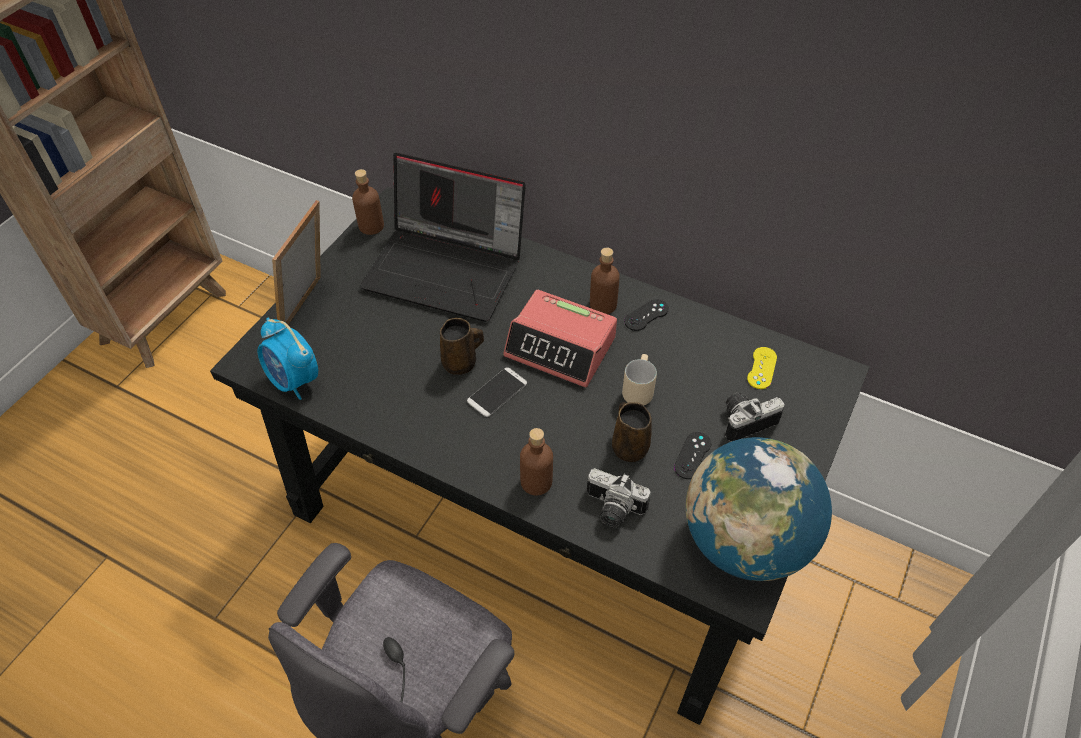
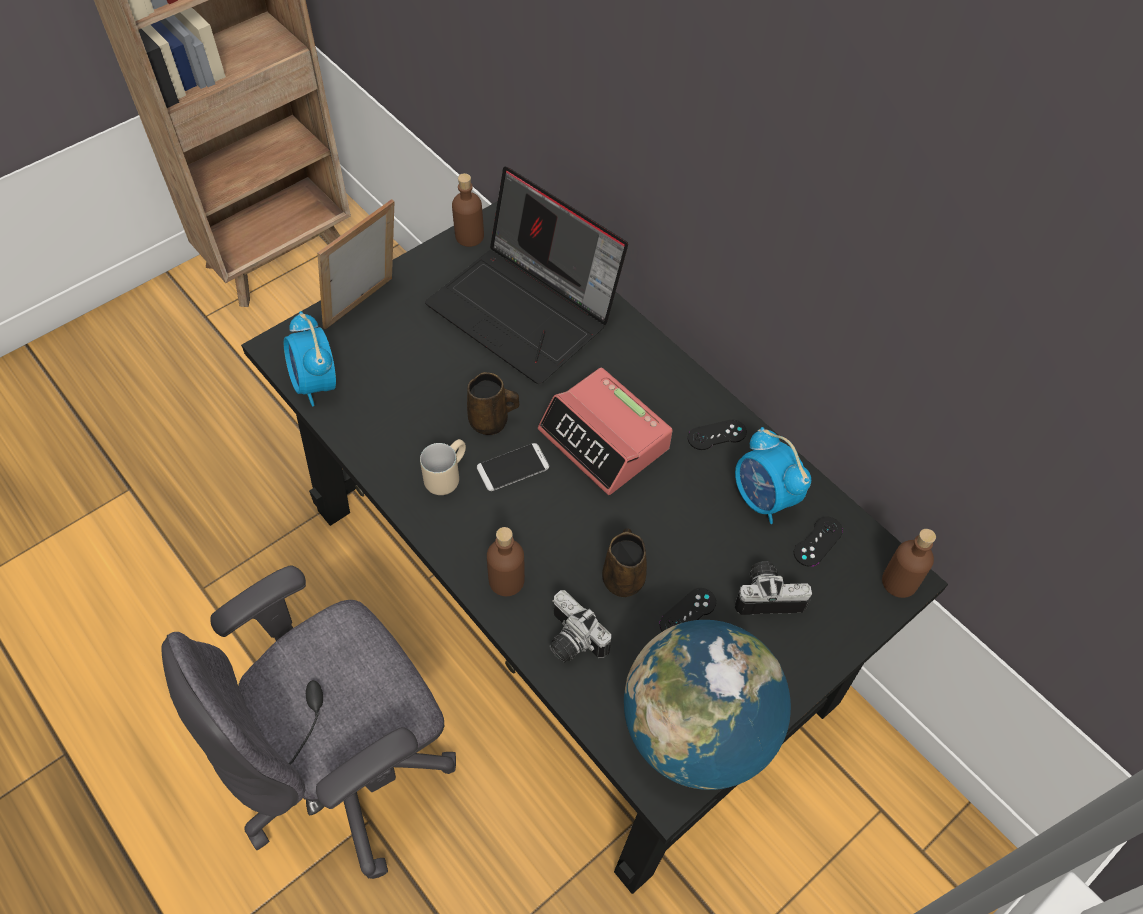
camera: 20 degrees right, 5 degrees up
brown bottle [590,248,620,314] -> brown bottle moved to [882,529,936,598]
beige mug [622,354,657,405] -> beige mug moved to [420,439,466,495]
yellow game controller [747,347,777,389] -> black game controller [794,516,843,567]
none -> alarm clock [735,427,811,524]

